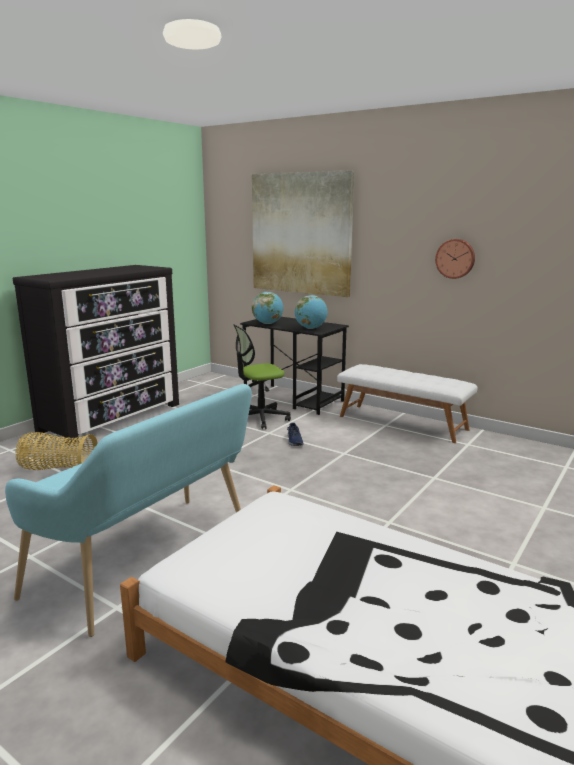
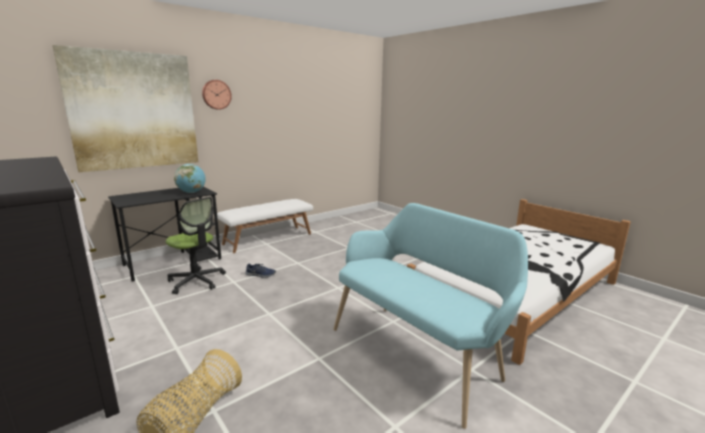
camera: 75 degrees left, 0 degrees up
office chair [233,324,291,429] -> office chair turned 45 degrees counterclockwise [166,197,226,294]
globe [252,292,283,324] -> none
wall clock [435,239,475,279] -> wall clock moved to [202,80,232,110]

